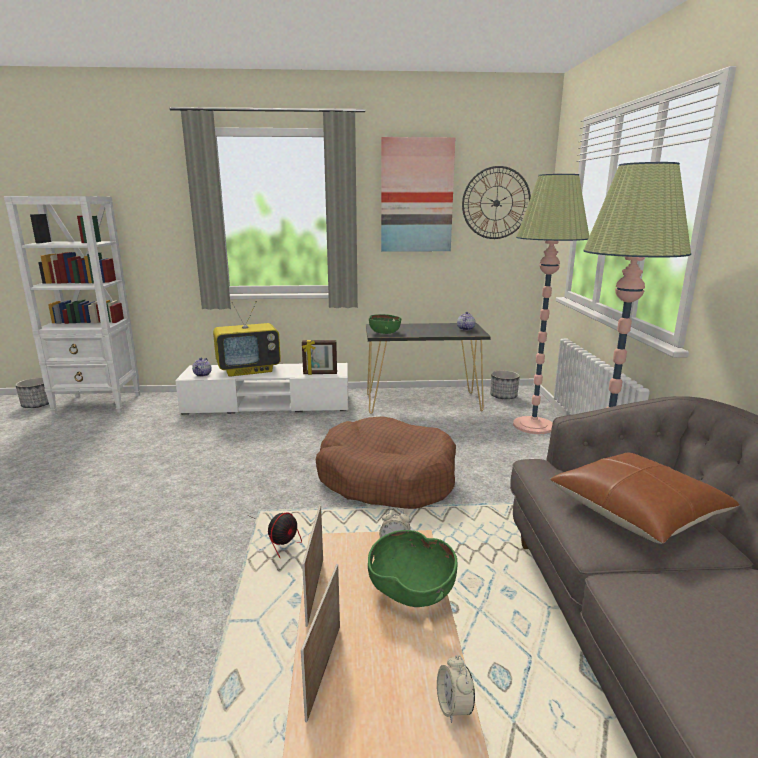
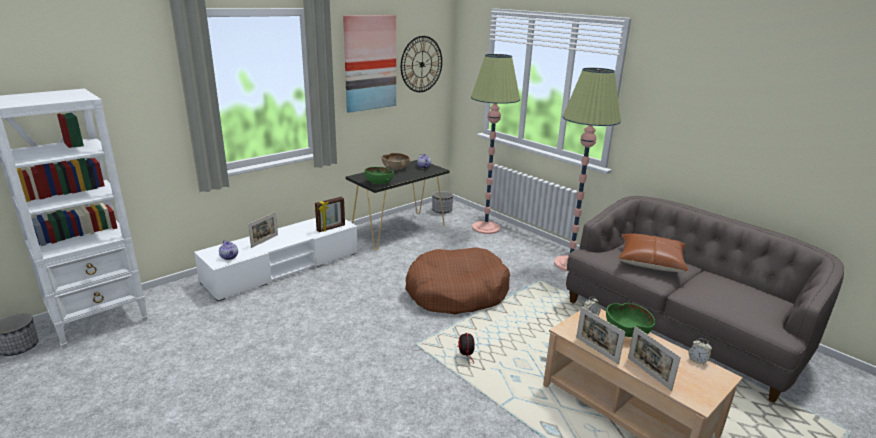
camera: 40 degrees left, 5 degrees up
television [213,301,281,377] -> picture frame [248,212,278,248]
none -> brown bowl [382,153,410,170]

